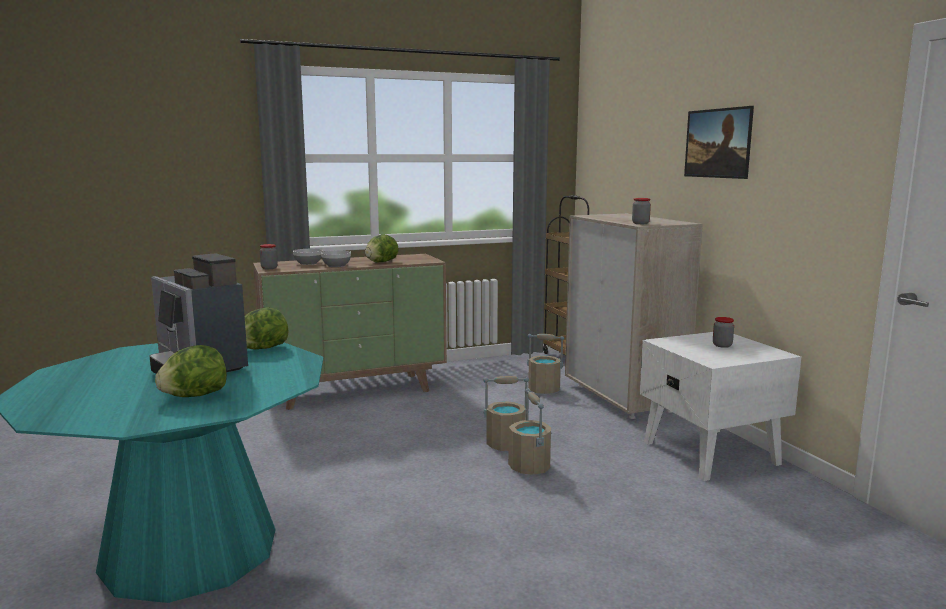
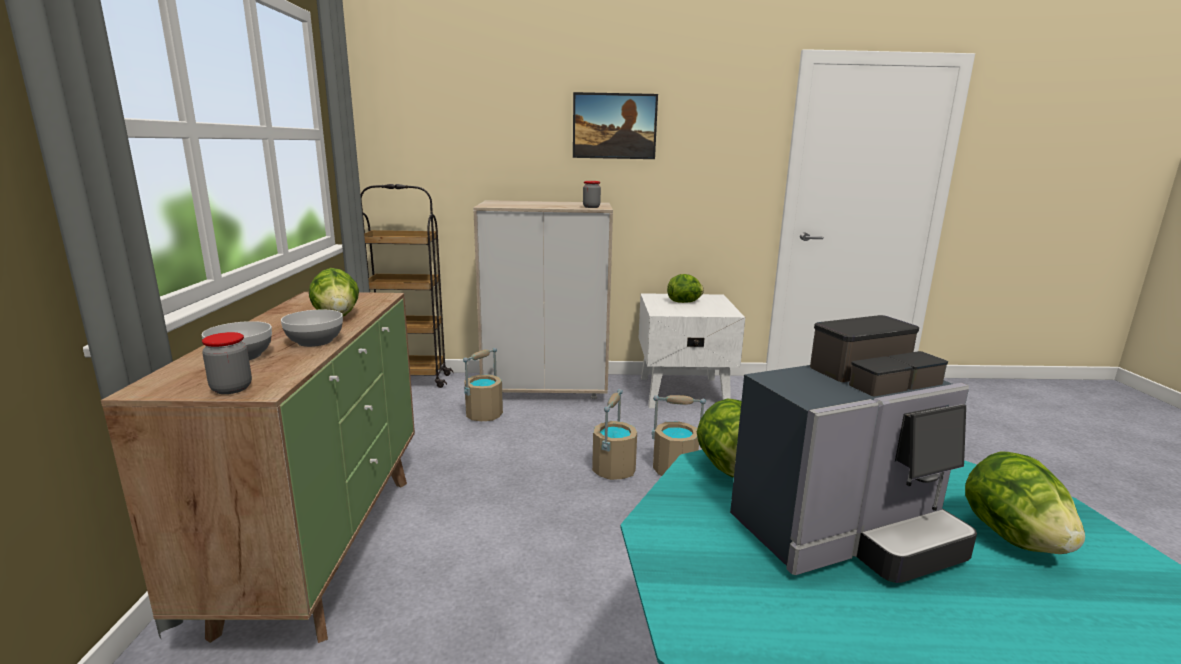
camera: 70 degrees left, 5 degrees up
jar [713,317,734,348] -> lettuce [667,274,704,303]

